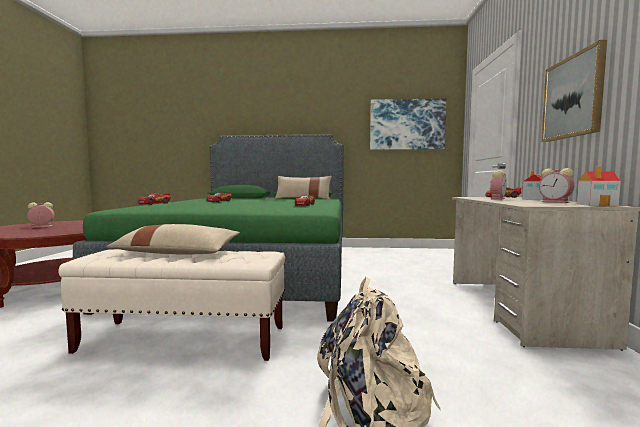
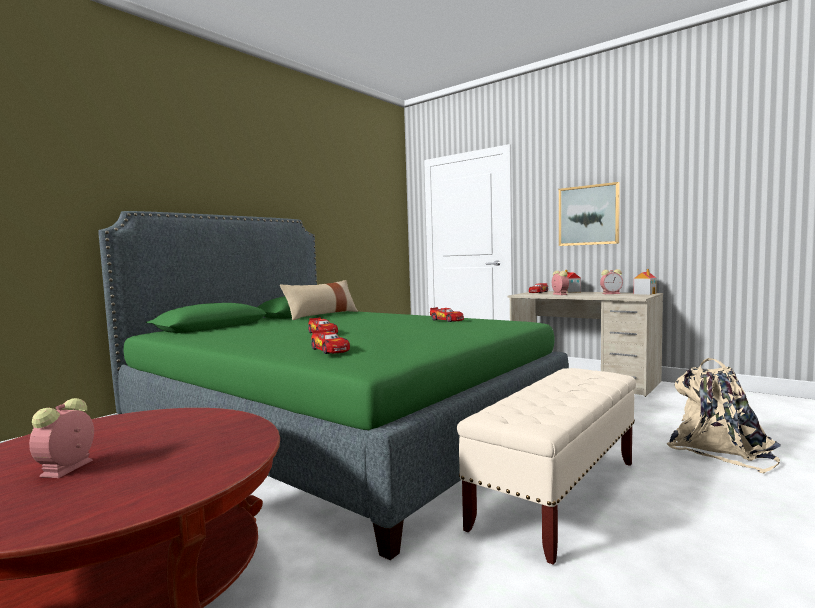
camera: 55 degrees left, 0 degrees up
beige pillow [106,224,240,255] -> none
picture [370,98,446,150] -> none

